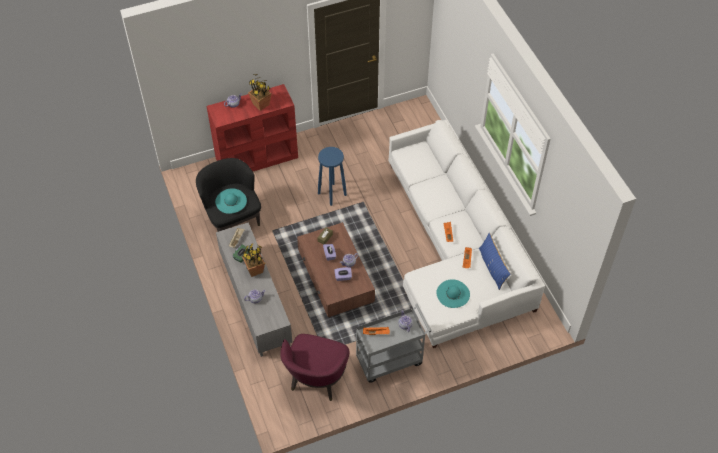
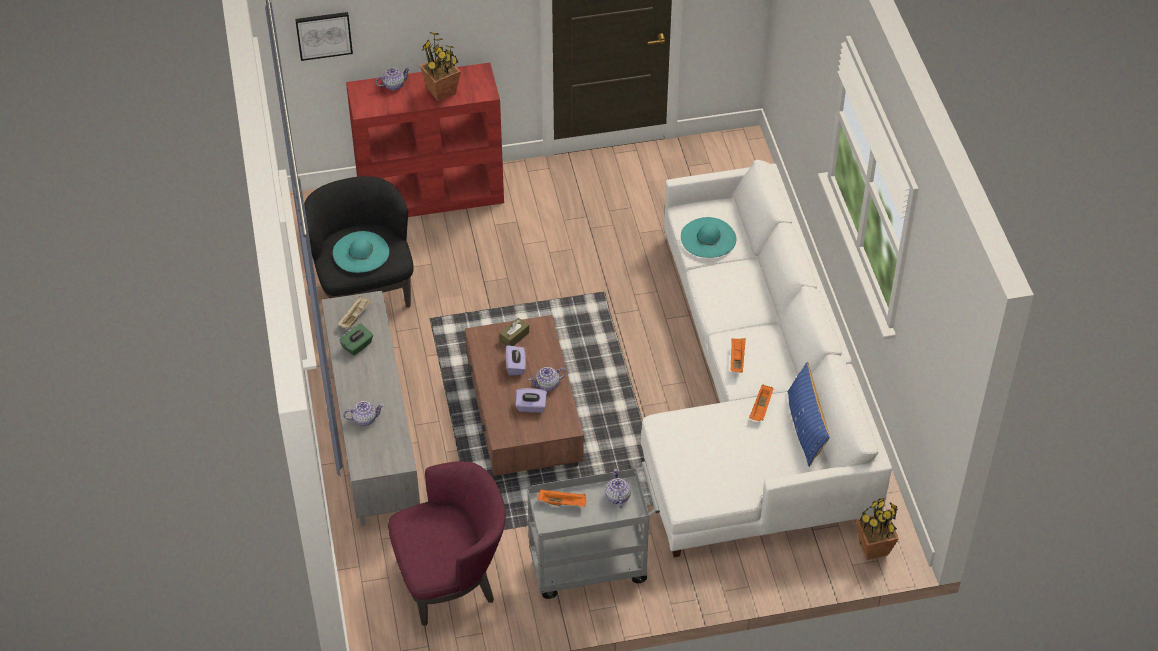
camera: 10 degrees right, 5 degrees down
potted plant [242,244,265,277] -> potted plant moved to [856,498,899,560]
purple armchair [280,334,349,401] -> purple armchair turned 135 degrees counterclockwise [388,461,506,626]
blue stool [318,147,347,206] -> none
turquoise hat [436,279,470,308] -> turquoise hat moved to [681,217,736,258]
none -> picture [295,12,353,61]

